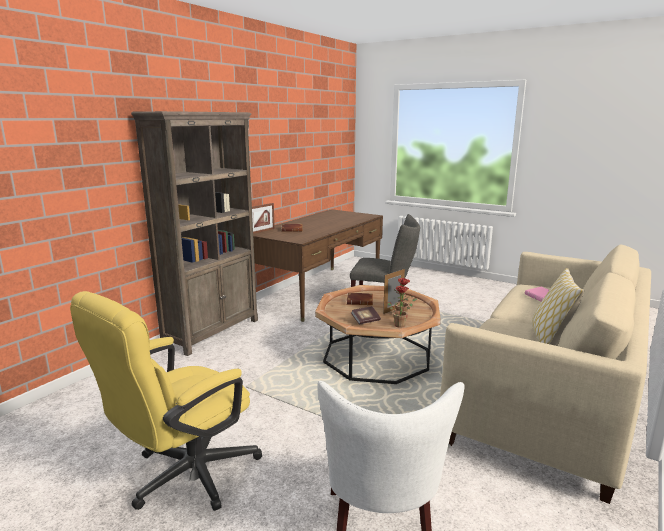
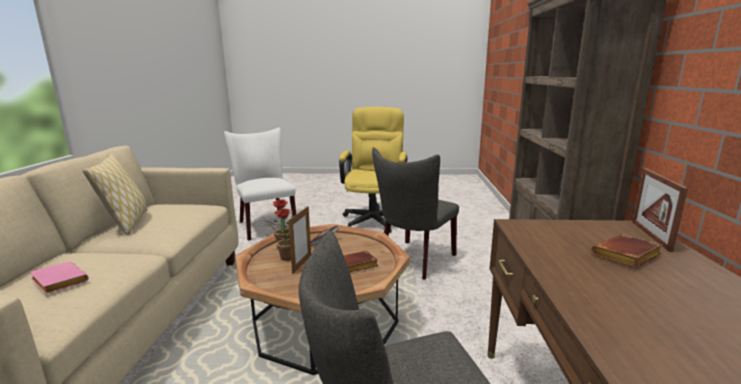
camera: 150 degrees right, 0 degrees up
none -> grey chair [372,147,459,280]

